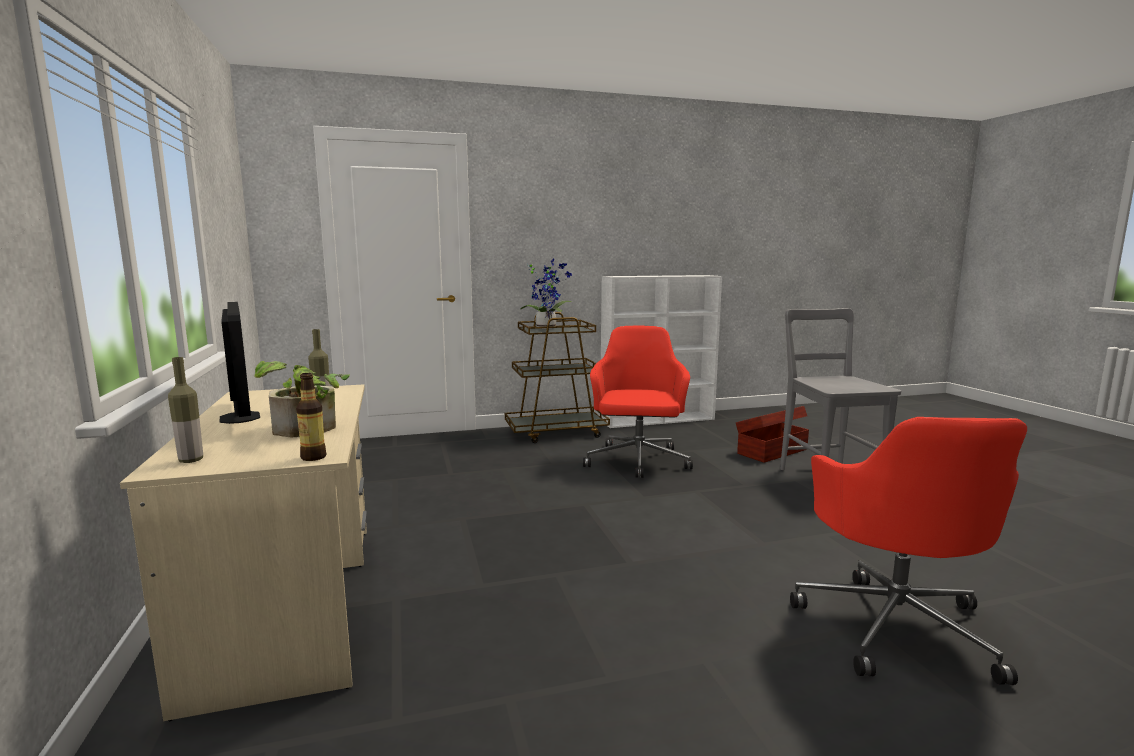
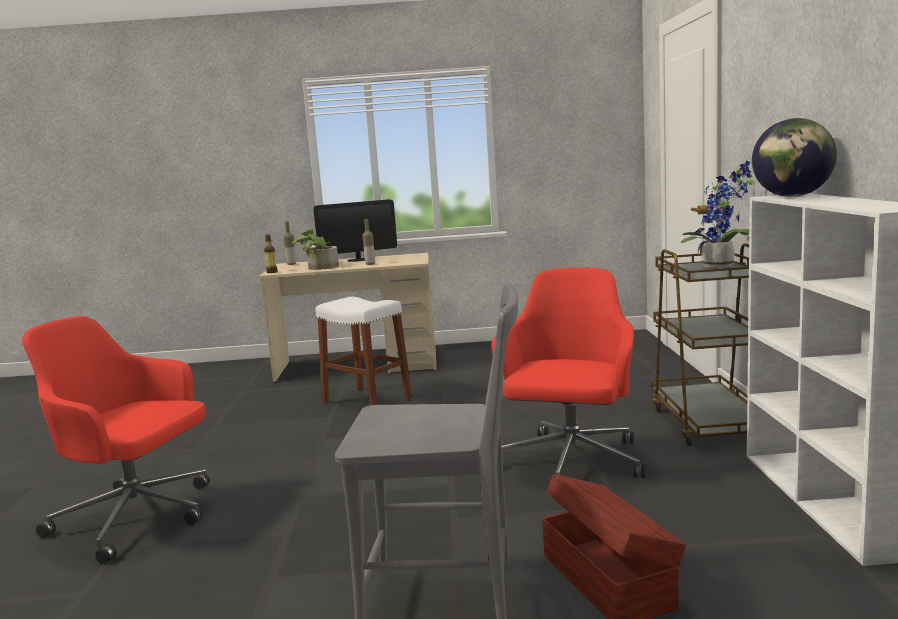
camera: 105 degrees right, 0 degrees up
red office chair [583,325,693,478] -> red office chair turned 90 degrees counterclockwise [491,268,646,478]
none -> white stool [316,297,412,405]
none -> globe [752,118,837,197]

